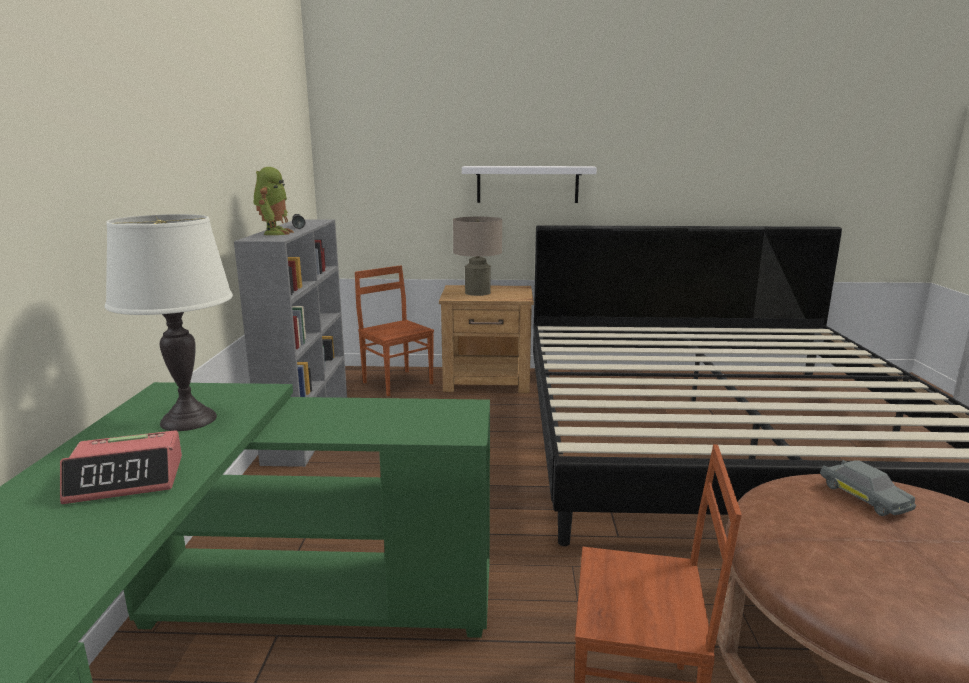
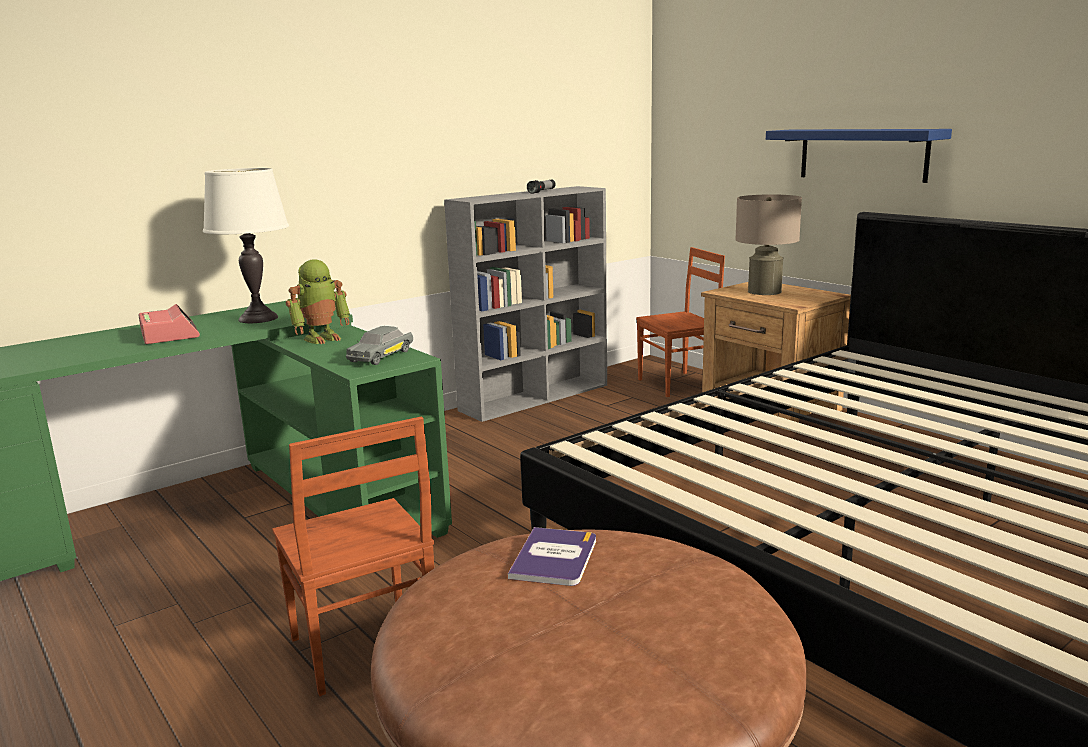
camera: 50 degrees right, 0 degrees up
alarm clock [60,430,182,504] -> alarm clock turned 150 degrees counterclockwise [138,304,200,344]
toy robot [254,167,293,235] -> toy robot moved to [286,259,350,344]
brown chair [355,265,434,396] -> brown chair turned 60 degrees clockwise [636,247,725,397]
white shelf [462,166,597,203] -> blue shelf [766,129,952,183]
grey toy car [820,460,916,516] -> grey toy car moved to [346,326,413,365]
none -> book [508,527,596,586]

